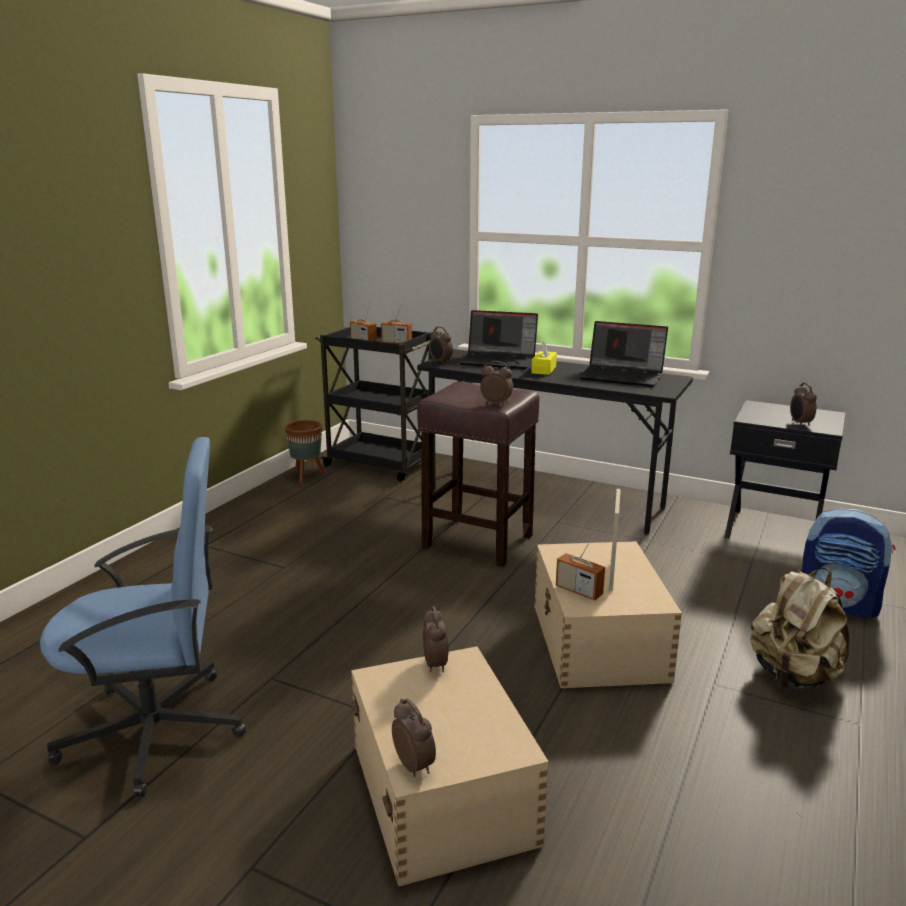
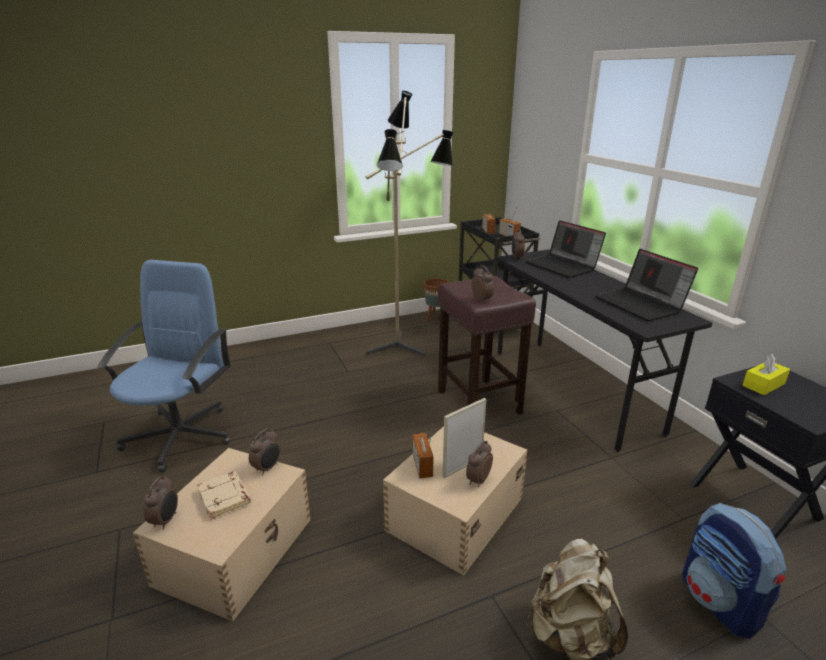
camera: 40 degrees right, 5 degrees up
blue office chair [40,437,246,797] -> blue office chair turned 105 degrees counterclockwise [97,260,231,472]
yellow tissue box [531,341,557,375] -> yellow tissue box moved to [742,354,790,395]
alarm clock [790,383,817,427] -> alarm clock moved to [466,441,493,487]
none -> beige book [197,471,251,520]
none -> floor lamp [365,91,454,357]

